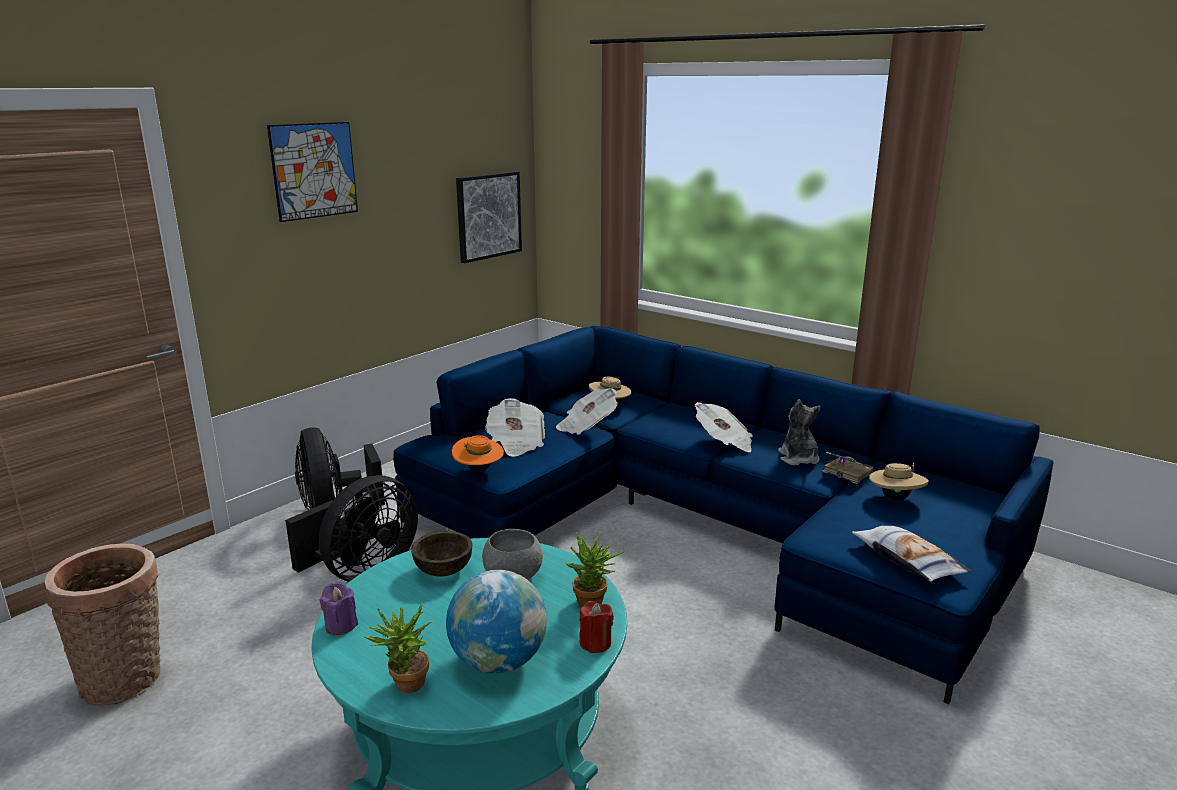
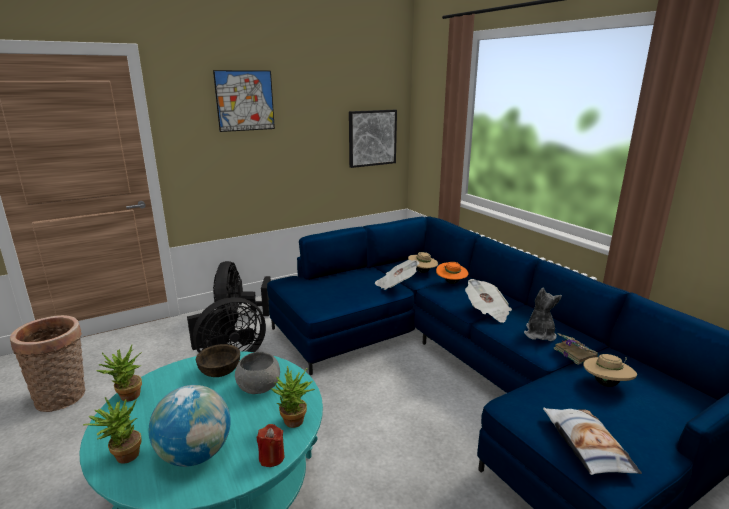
camera: 20 degrees right, 0 degrees up
purple candle [319,582,358,635] -> potted plant [96,345,142,402]
orange hat [452,435,504,471] -> orange hat moved to [436,262,468,284]
newspaper [485,398,545,457] -> none

